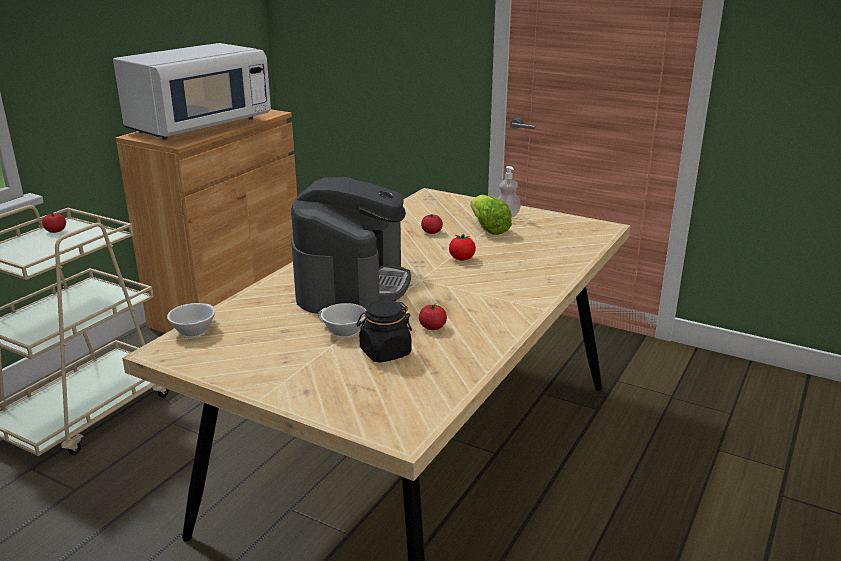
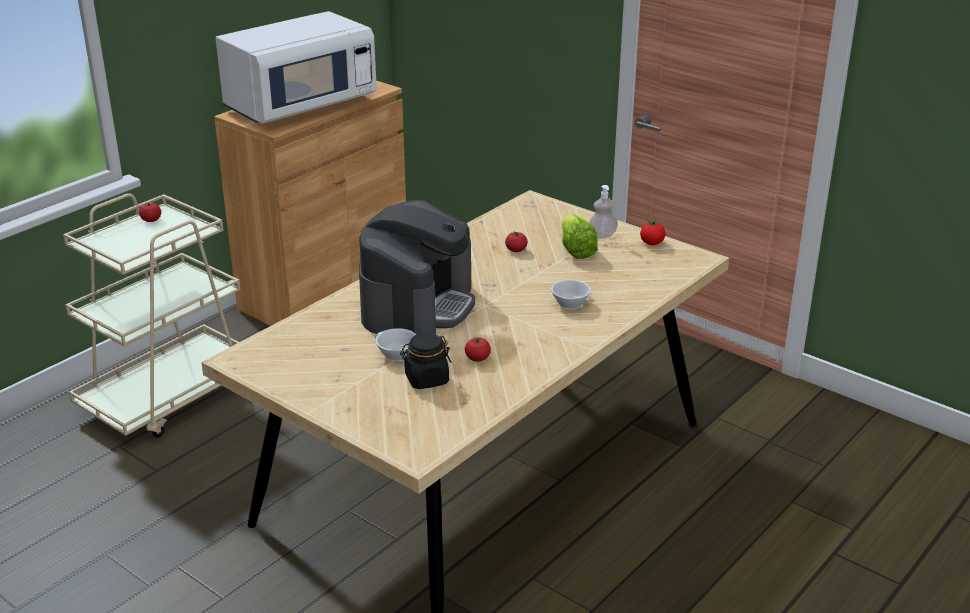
camera: 10 degrees right, 5 degrees up
white cup [167,303,215,338] -> white cup moved to [551,280,591,310]
tomato [449,234,476,261] -> tomato moved to [640,220,666,245]

